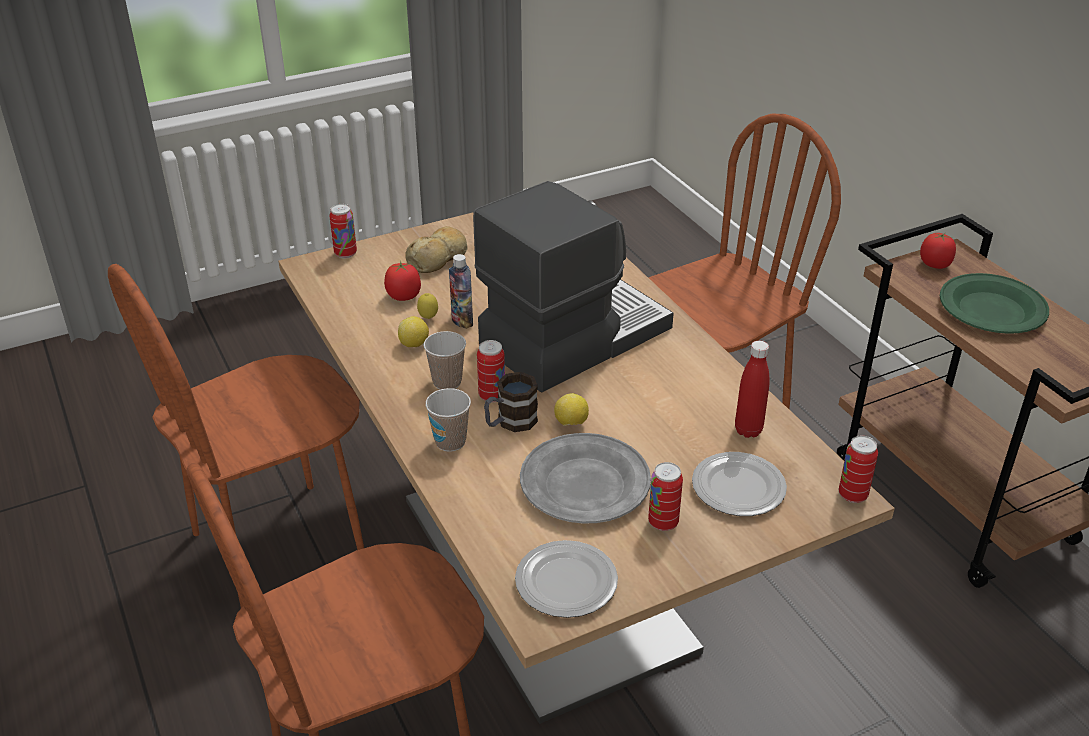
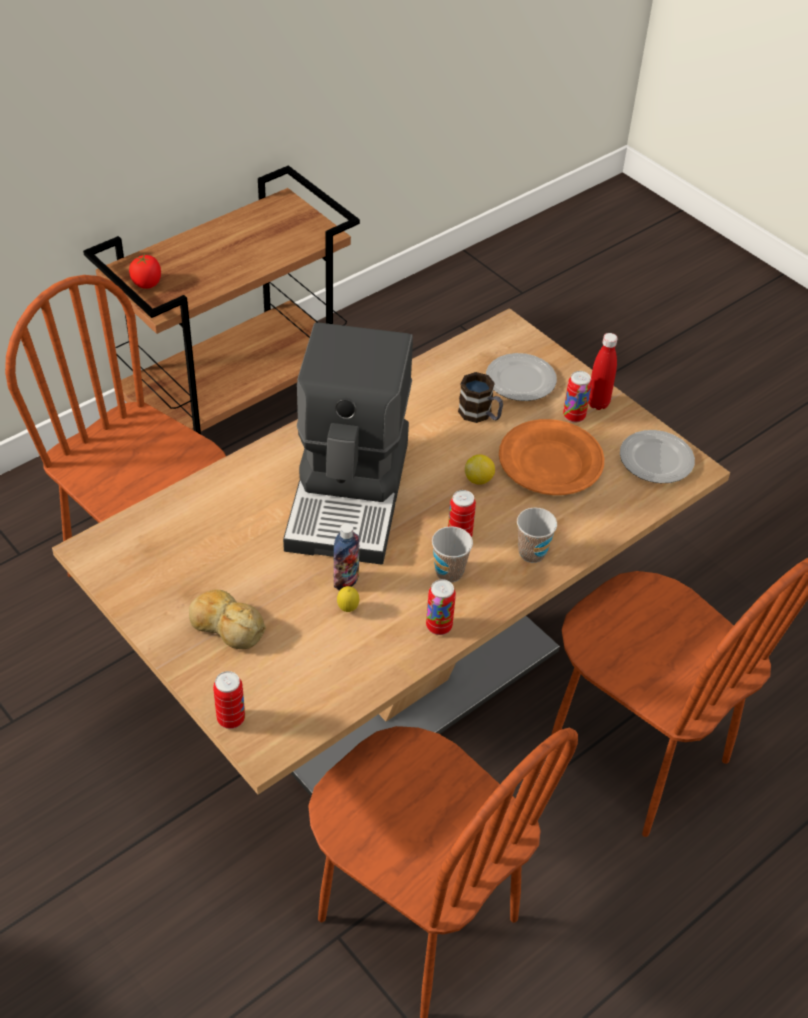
camera: 105 degrees left, 10 degrees up
tomato [384,261,421,301] -> none
lemon [398,316,429,347] -> none
coffee machine [473,181,674,393] -> coffee machine turned 120 degrees counterclockwise [283,322,413,565]
mug [484,372,538,432] -> mug moved to [458,372,503,423]
grey plate [520,433,651,524] -> orange plate [499,419,604,495]
red bottle [735,341,769,438] -> red bottle moved to [588,333,618,410]
can [839,436,878,503] -> can moved to [426,579,456,635]
green plate [940,273,1049,334] -> none

